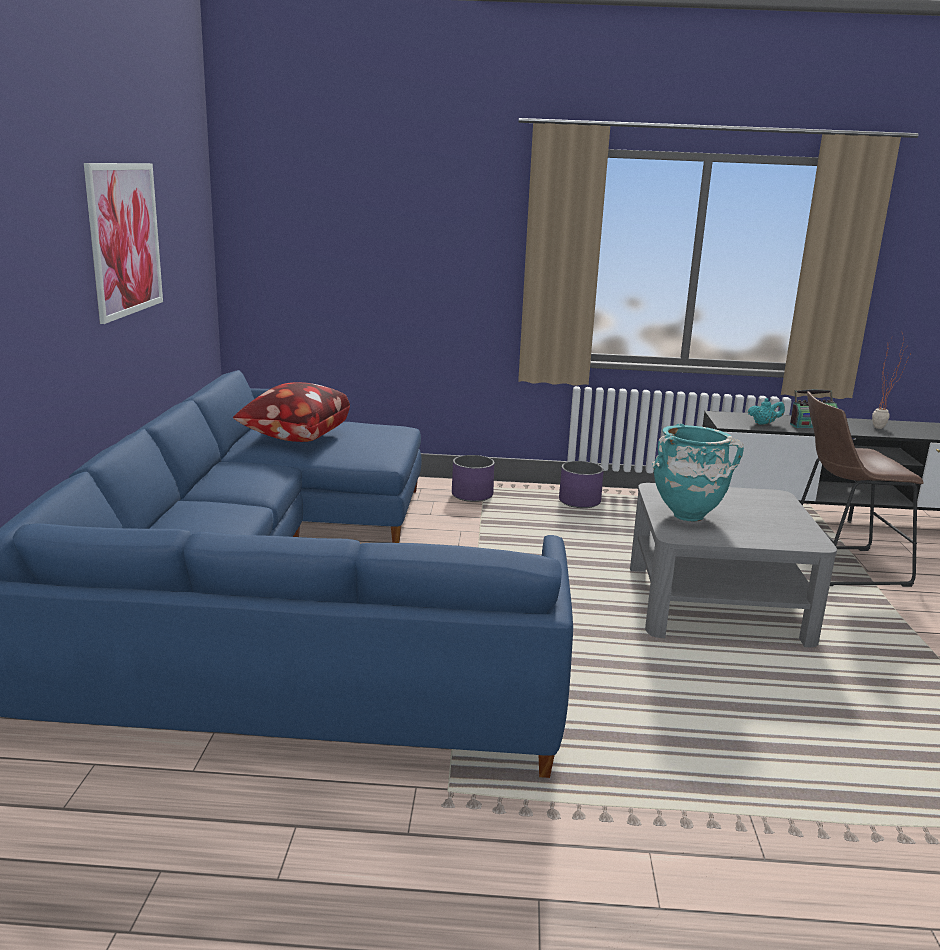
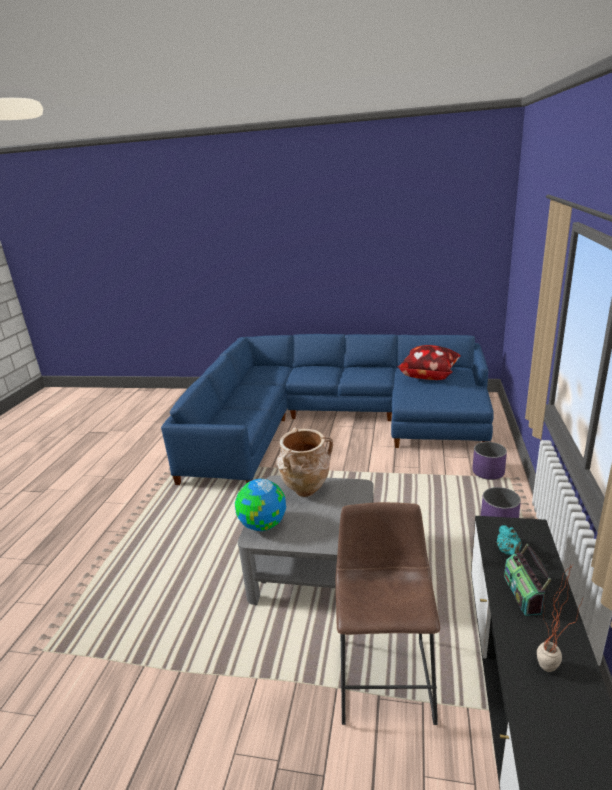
camera: 100 degrees right, 5 degrees up
picture [84,163,163,324] -> none
turquoise vase [652,424,744,522] -> beige vase [276,427,333,497]
none -> globe [235,479,286,531]

